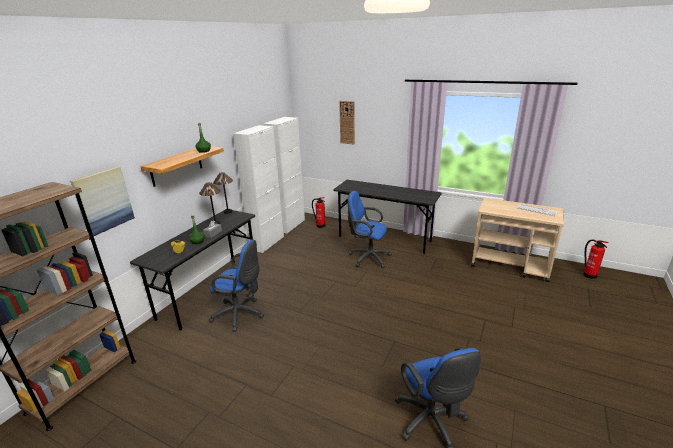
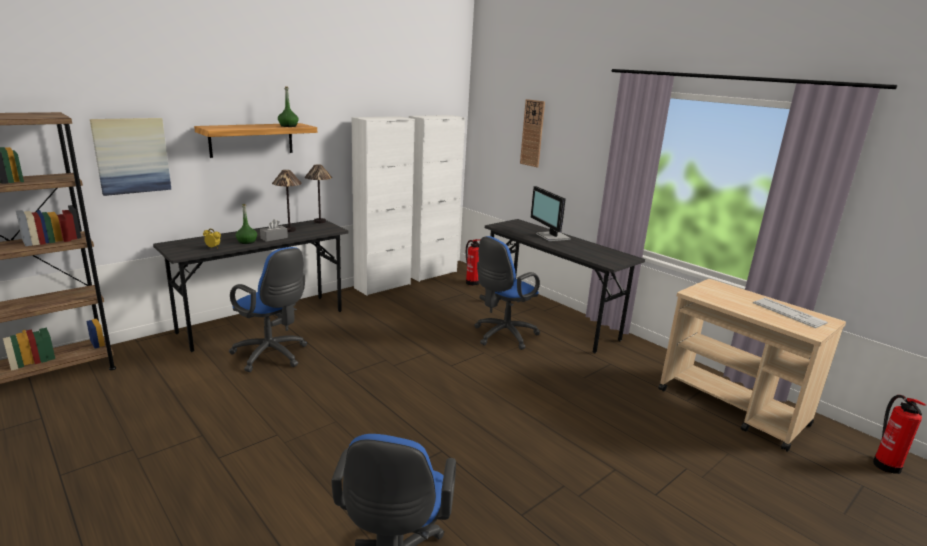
camera: 20 degrees right, 5 degrees down
blue office chair [347,191,392,268] -> blue office chair turned 90 degrees counterclockwise [474,236,540,350]
none -> monitor [531,186,571,241]

